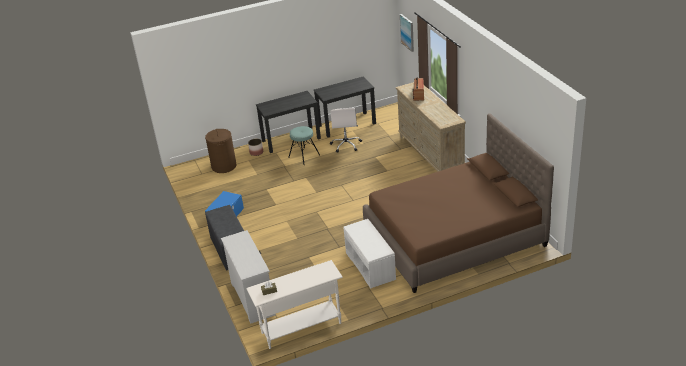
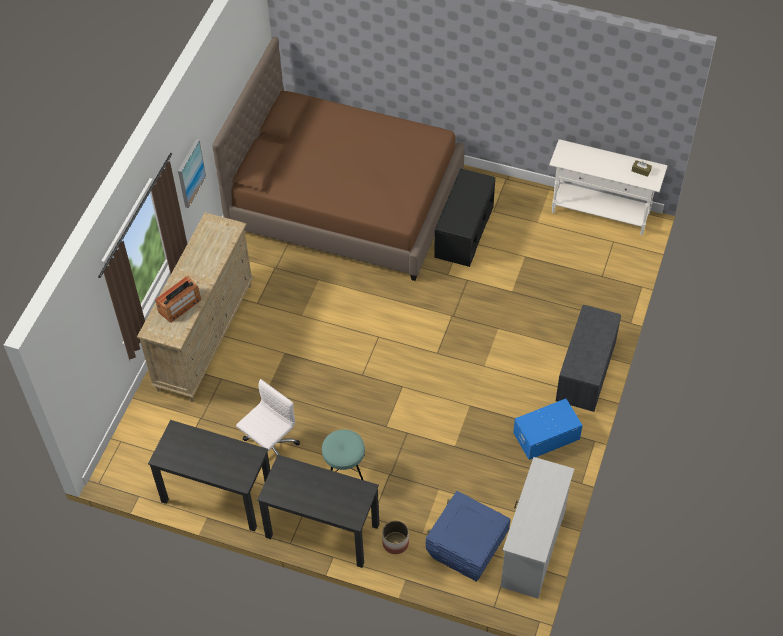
camera: 140 degrees left, 20 degrees up
brown laundry basket [205,129,236,173] -> blue storage box [426,491,511,582]
white dresser [221,230,276,324] -> white dresser moved to [501,457,574,599]
white bench [344,219,396,289] -> black bench [434,169,495,267]
picture [400,14,414,52] -> picture moved to [178,139,206,208]

